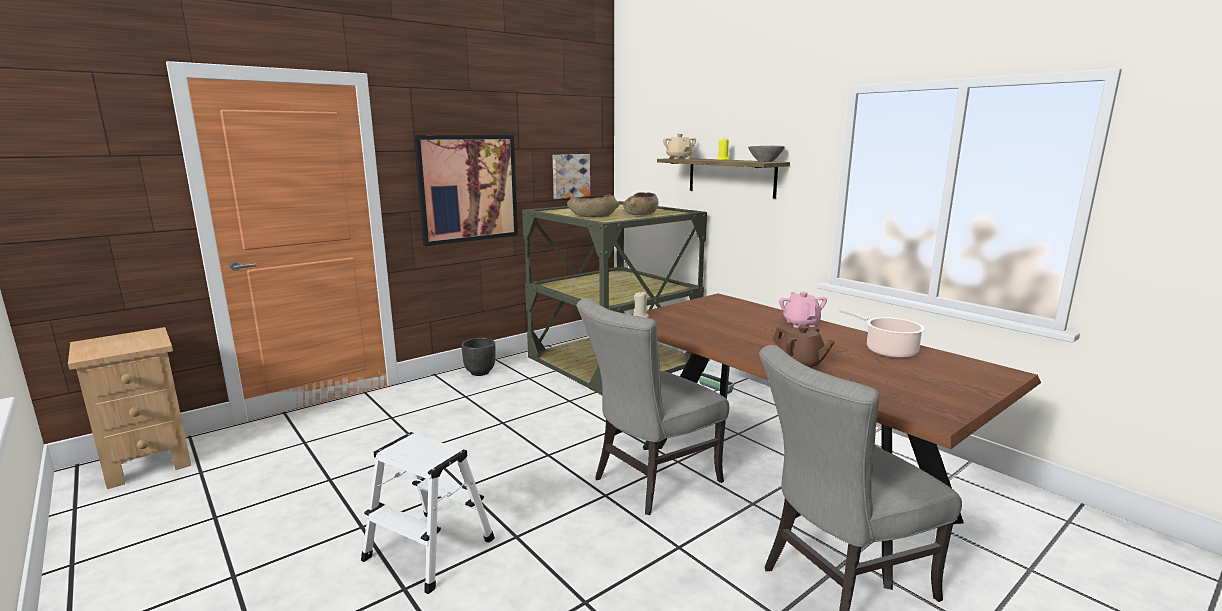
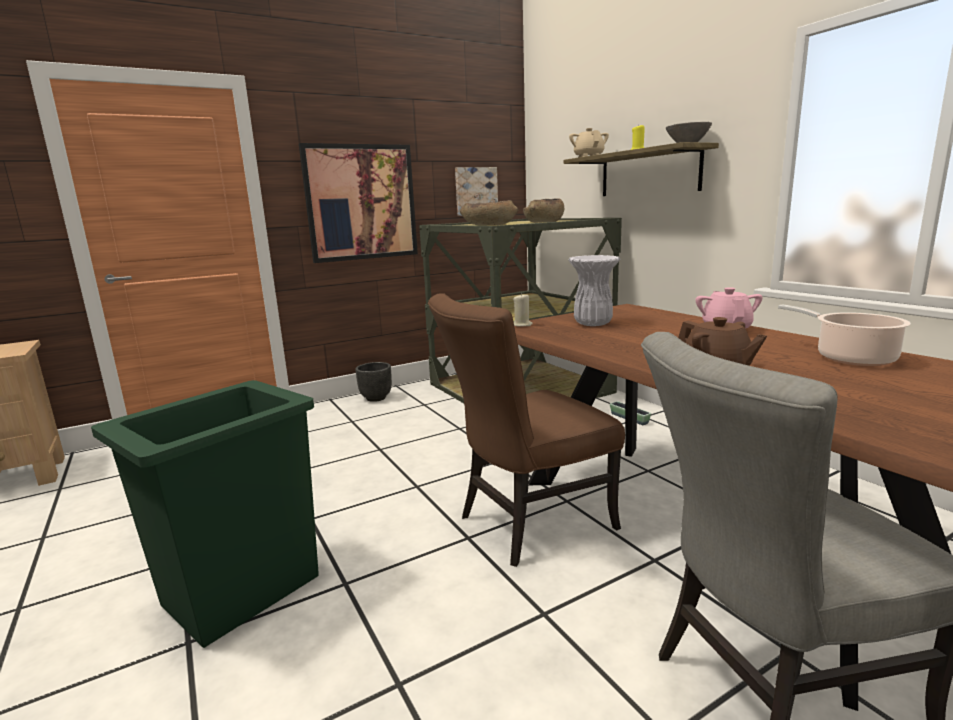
camera: 10 degrees right, 0 degrees up
white step ladder [361,432,495,594] -> green trash can [91,380,319,648]
grey chair [576,298,729,515] -> brown chair [428,293,625,567]
none -> white vase [568,255,620,326]

